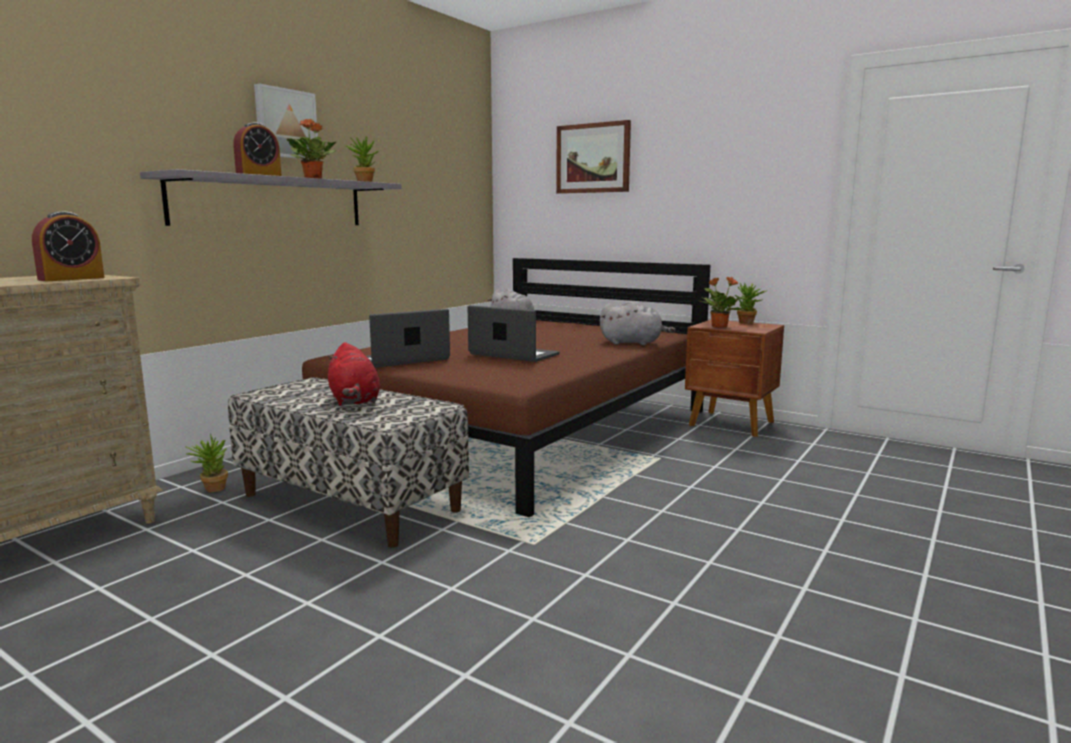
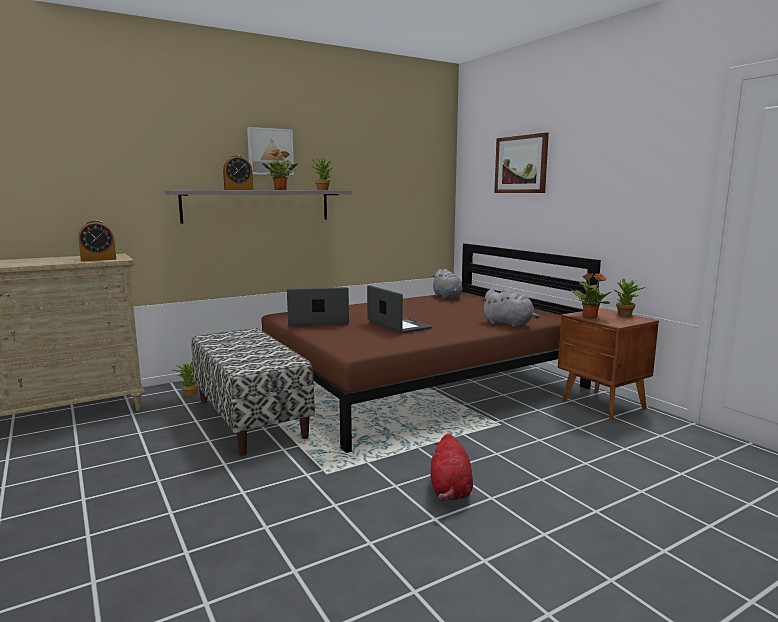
camera: 25 degrees right, 0 degrees up
red plush toy [328,342,380,406] -> red plush toy moved to [430,434,473,501]

